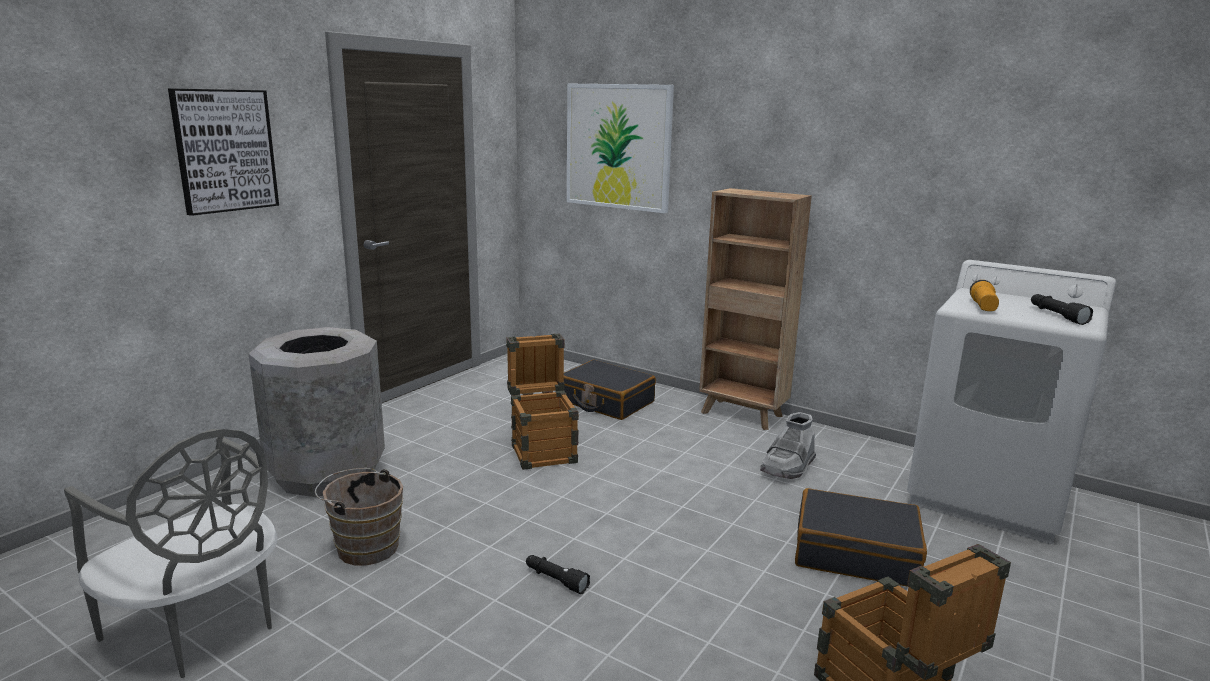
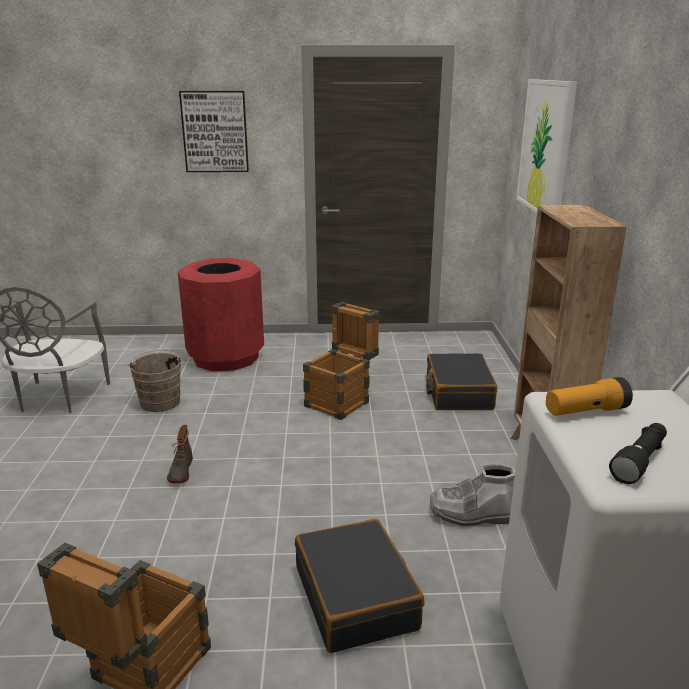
camera: 55 degrees right, 5 degrees up
grey trash can [249,327,385,497] -> red trash can [178,258,264,371]
black flashlight [526,555,590,594] -> boot [167,425,193,483]

